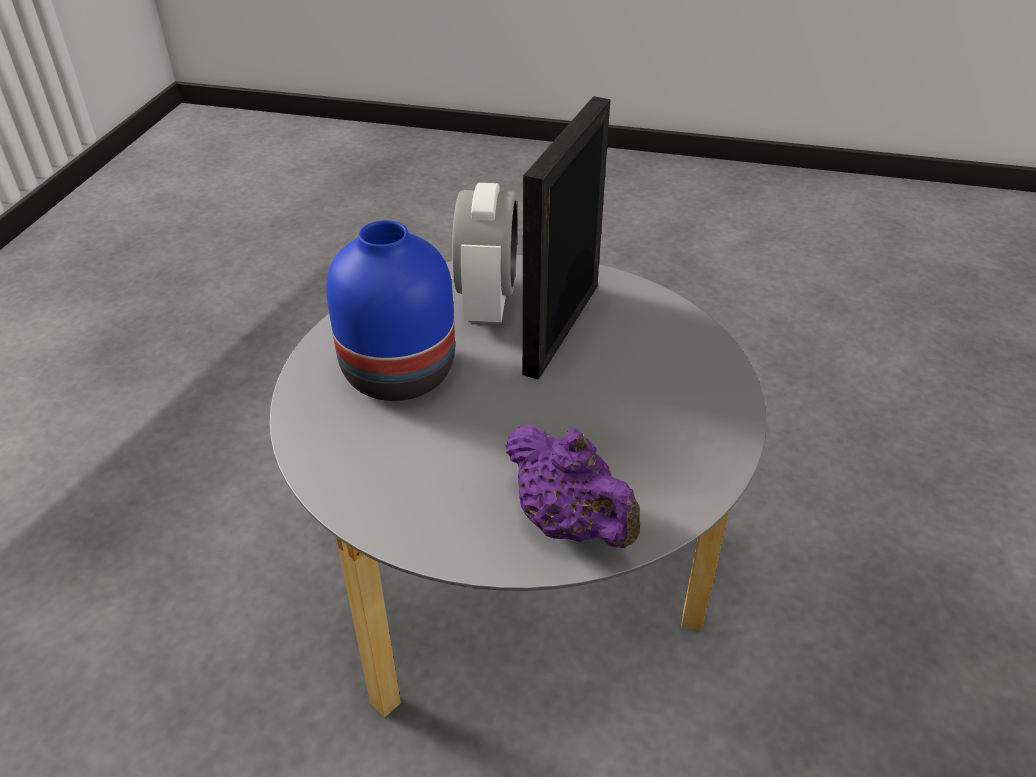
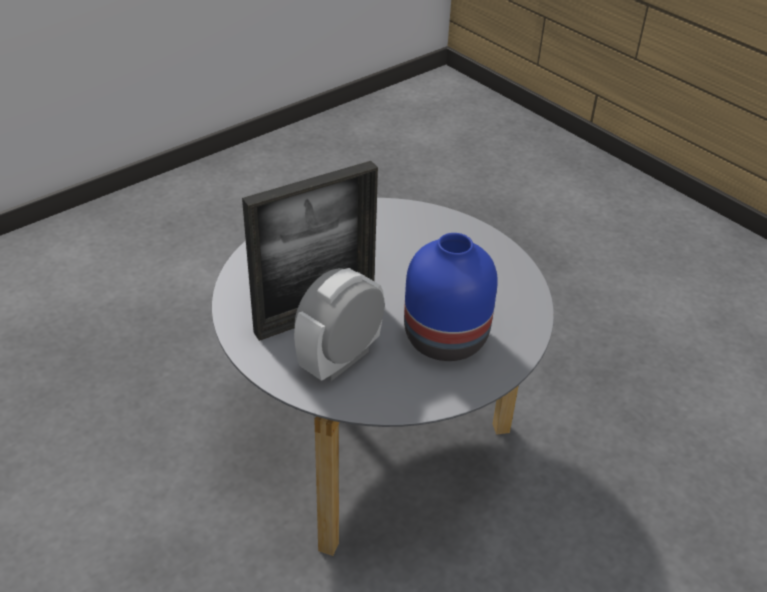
camera: 145 degrees left, 0 degrees up
purple teapot [506,425,640,548] -> none

